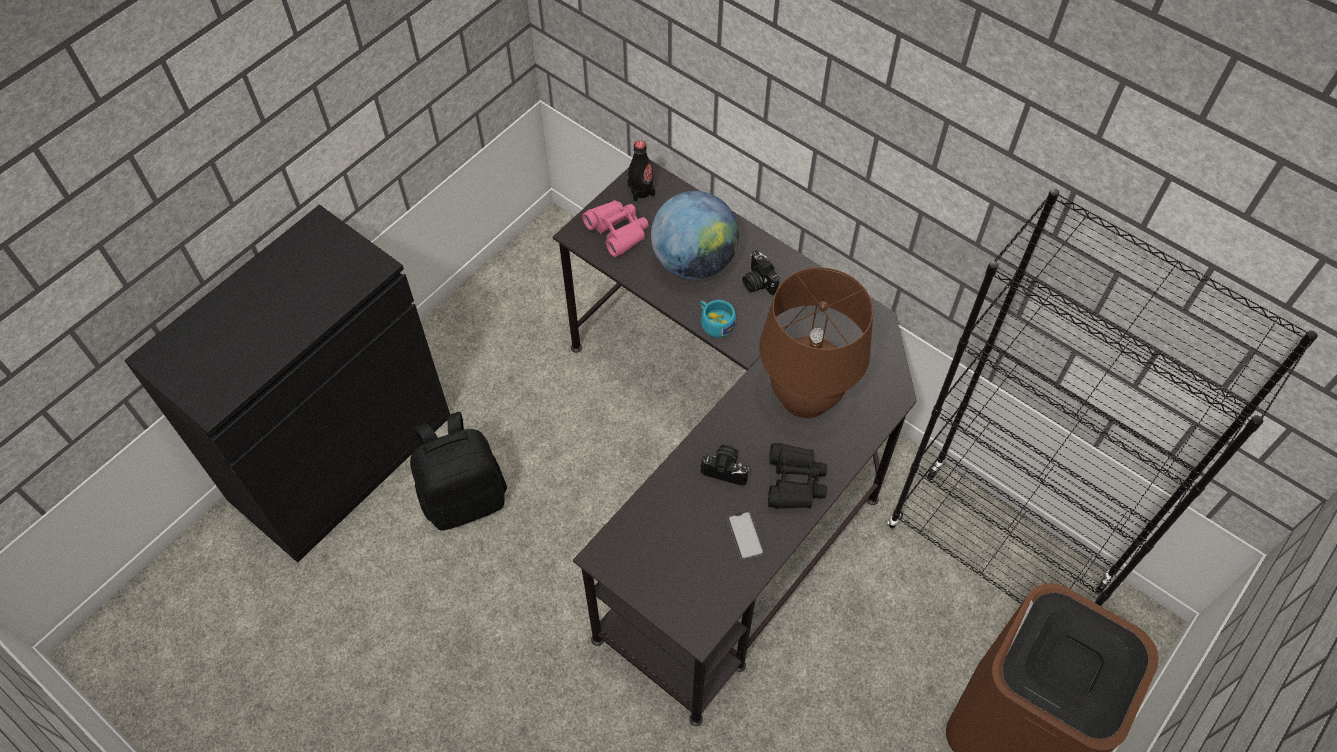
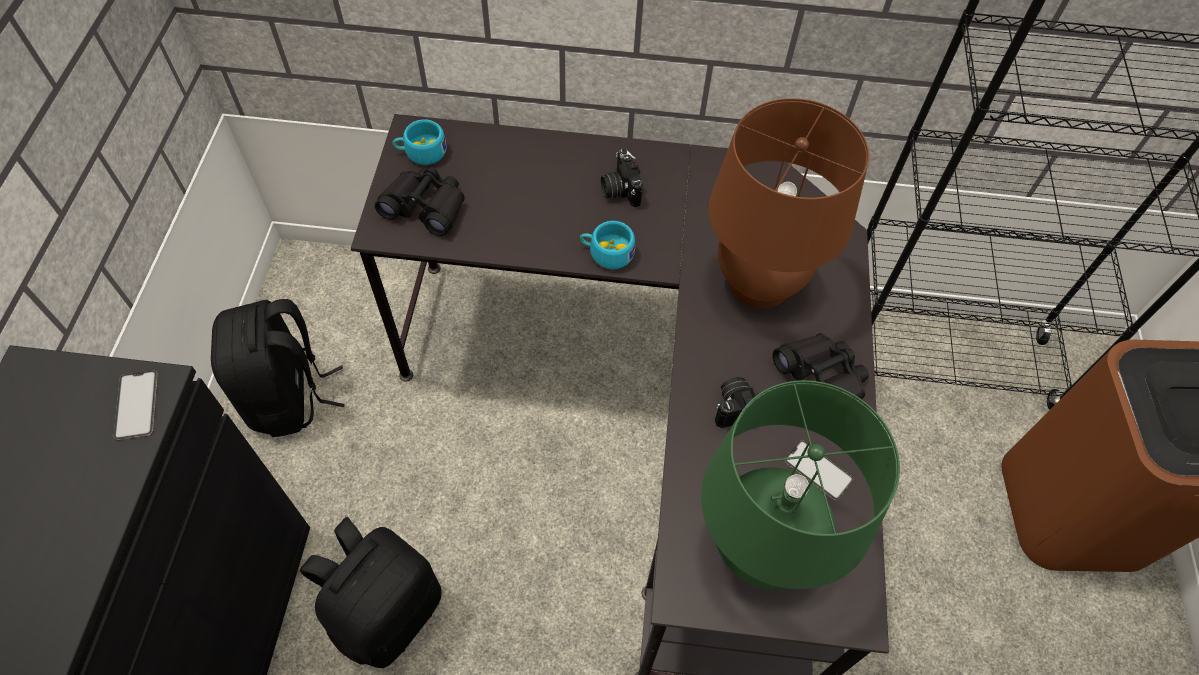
camera: 35 degrees left, 0 degrees up
pink binoculars [582,200,649,257] -> black binoculars [375,167,465,236]
black bottle [628,140,655,202] -> turquoise cup [393,119,447,165]
globe [651,191,739,279] -> none
camera [742,251,779,296] -> camera turned 45 degrees clockwise [601,148,643,207]
none -> phone [114,371,158,440]
none -> black backpack [211,299,345,437]
none -> green table lamp [701,380,900,590]

